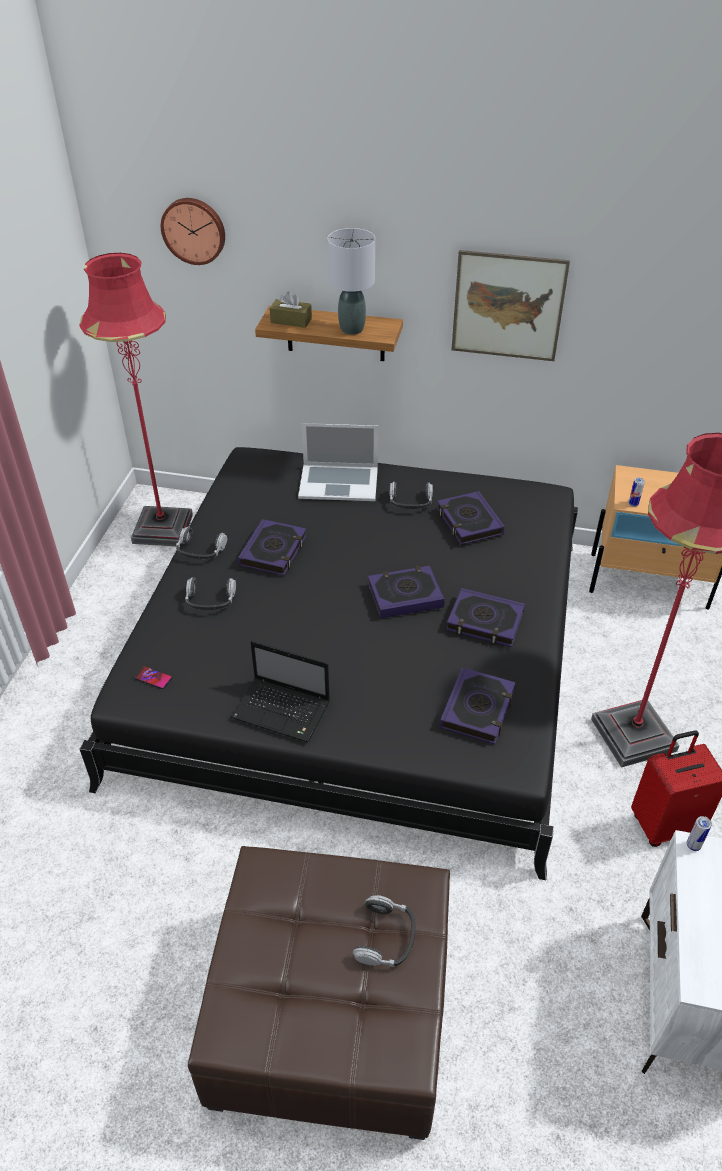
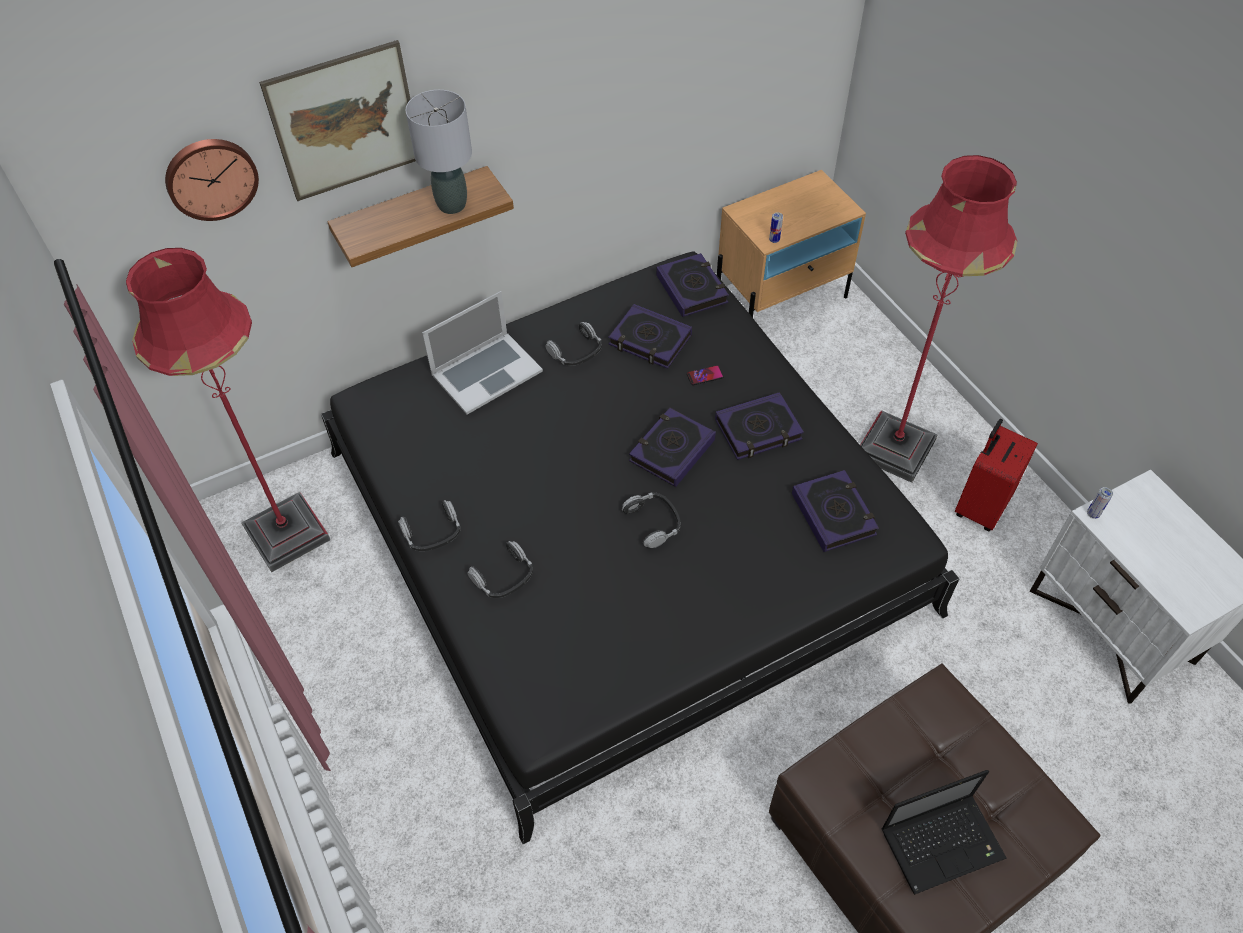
camera: 40 degrees left, 10 degrees up
phone [134,666,172,689] -> phone moved to [687,365,724,385]
laptop [231,641,330,742] -> laptop moved to [881,770,1007,895]
book [238,519,307,576] -> book moved to [656,253,729,317]
brown tissue box [270,291,312,328] -> none
headphones [353,895,415,967] -> headphones moved to [622,492,681,548]
picture [451,250,570,361] -> picture moved to [259,40,416,201]

